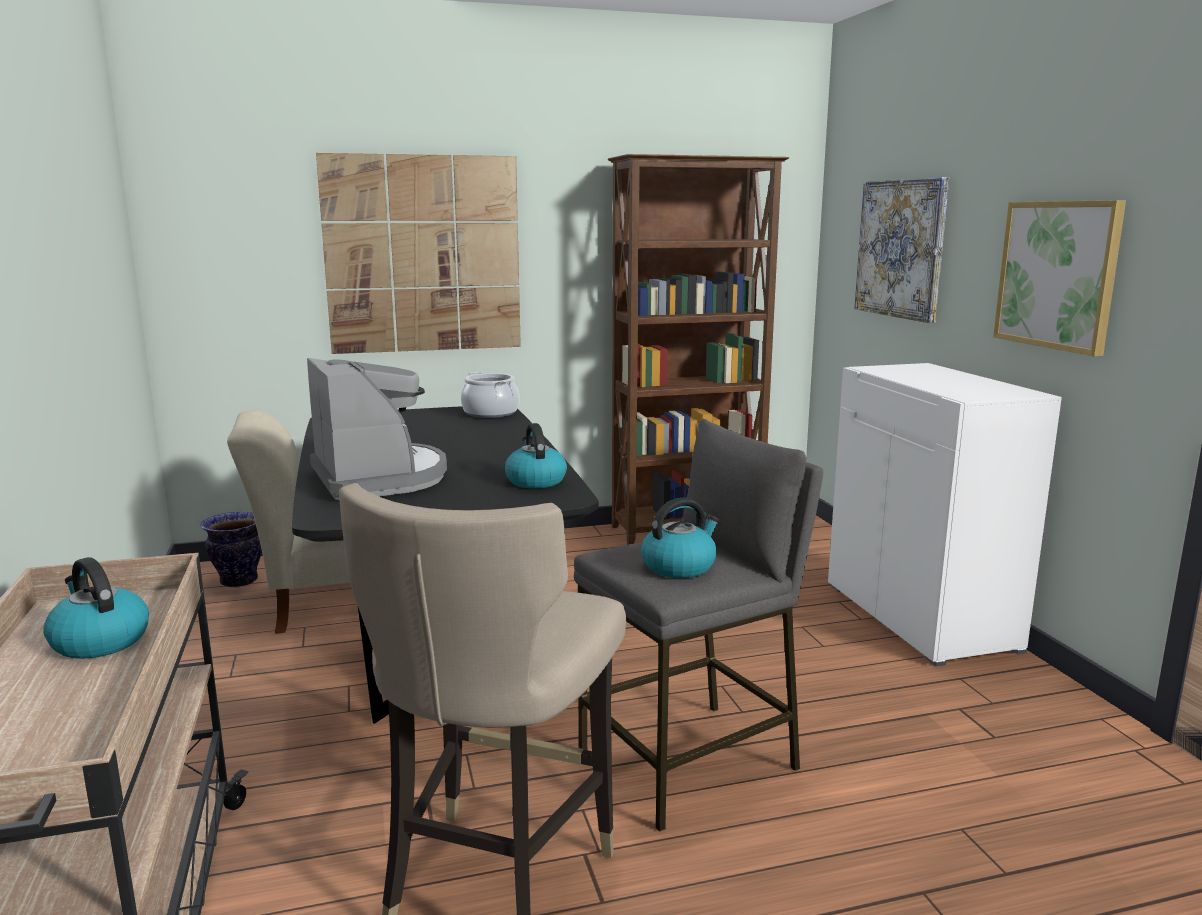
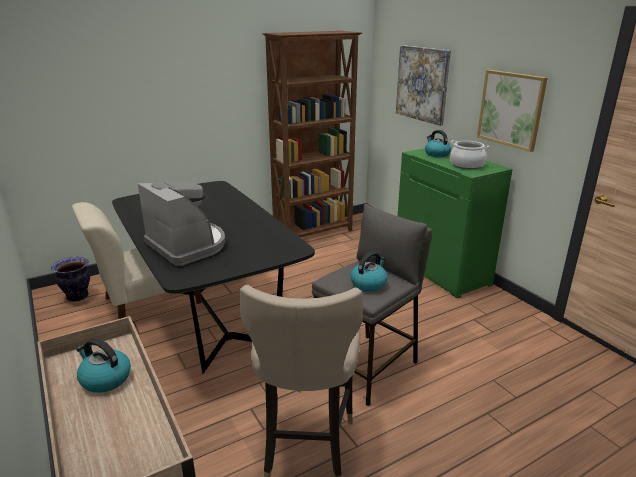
camera: 15 degrees left, 10 degrees up
picture [316,153,521,354] -> none
cooking pot [461,372,520,418] -> cooking pot moved to [450,140,489,169]
kettle [505,423,567,488] -> kettle moved to [425,130,451,157]
white cabinet [828,363,1062,667] -> green cabinet [398,148,513,298]

